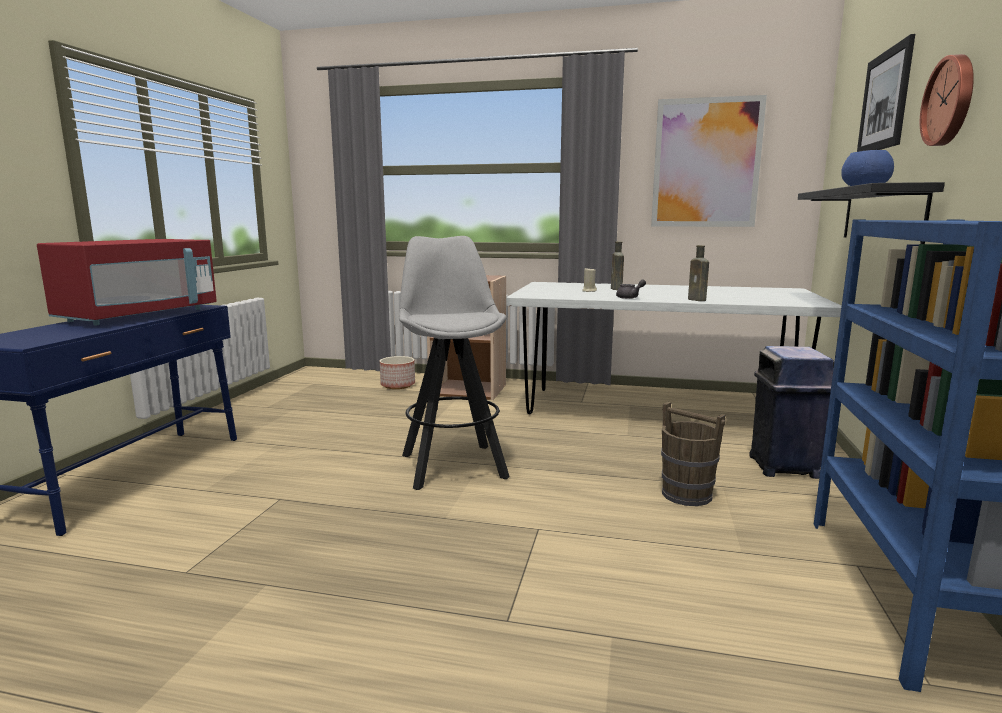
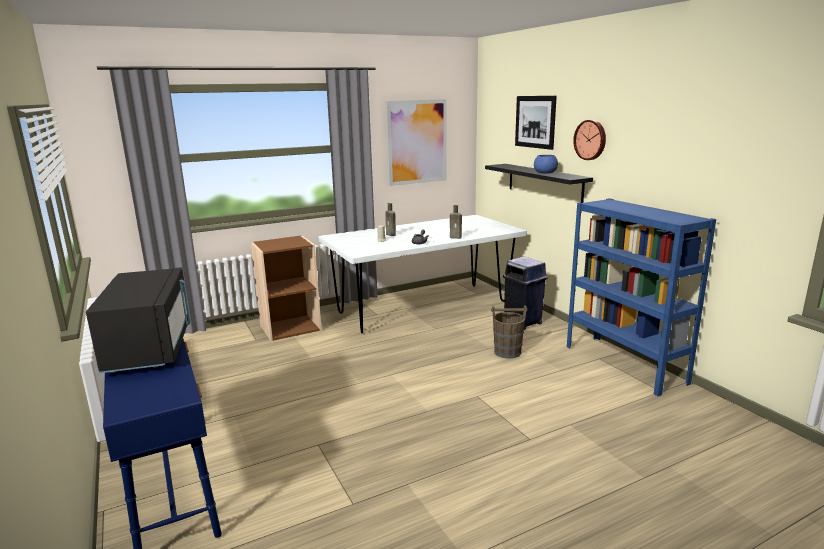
camera: 40 degrees left, 5 degrees up
red microwave [37,239,217,325] -> black microwave [86,267,191,373]
planter [380,356,415,389] -> none
grey stool [399,236,510,490] -> none

